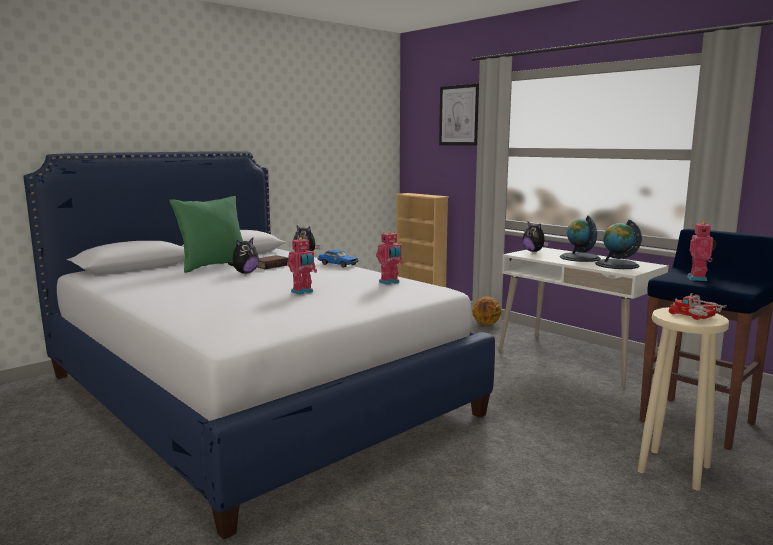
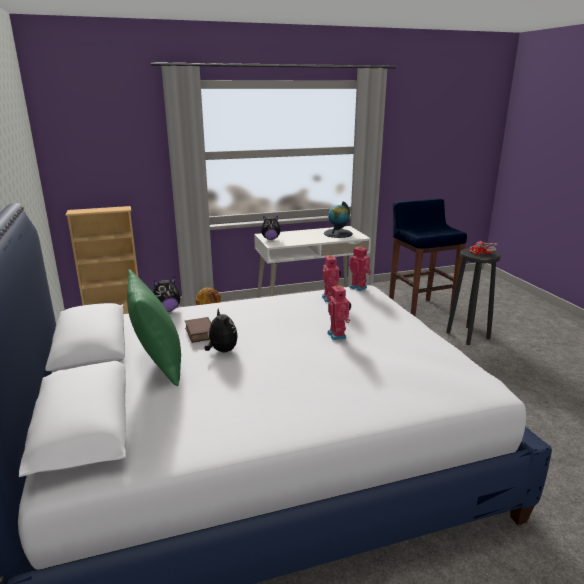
camera: 65 degrees left, 10 degrees up
toy car [318,250,359,268] -> none
picture [439,83,479,146] -> none
globe [560,216,601,262] -> none
beige stool [638,307,729,491] -> black stool [446,248,501,345]
toy robot [687,221,716,281] -> toy robot moved to [349,246,371,291]

